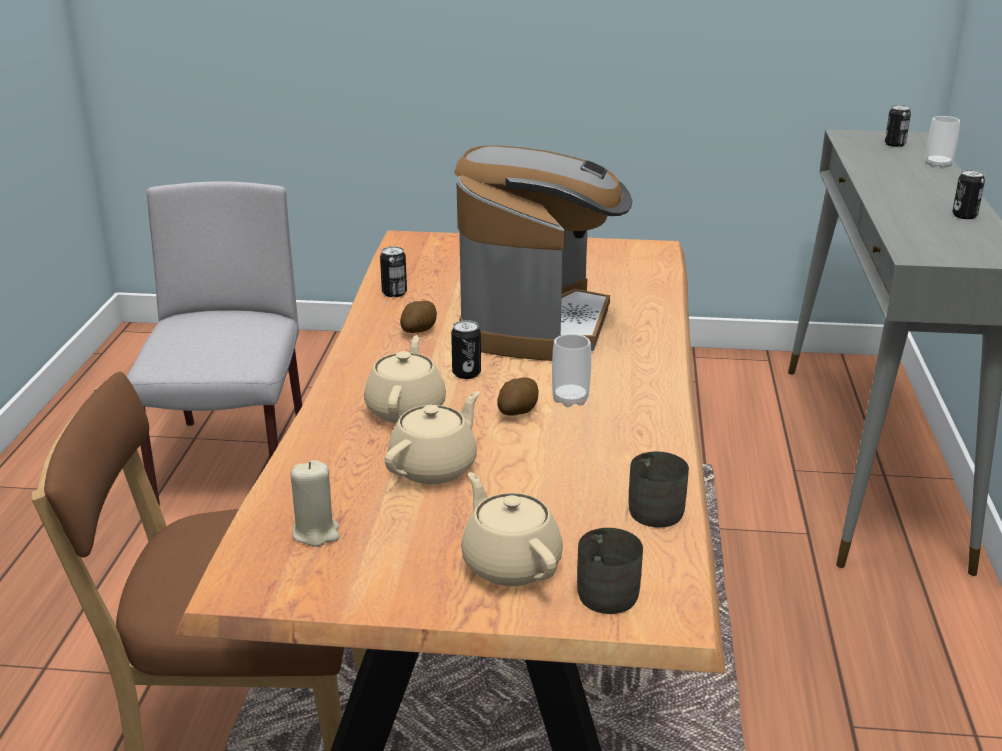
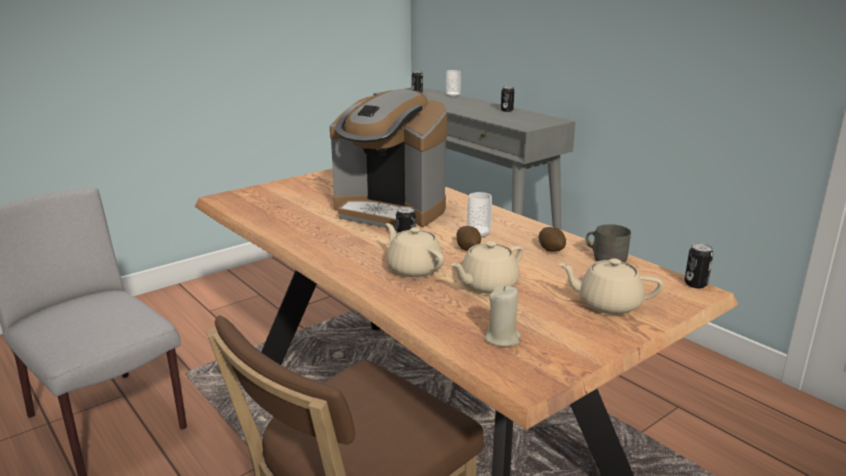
camera: 45 degrees left, 5 degrees down
can [380,246,407,297] -> can moved to [684,243,714,288]
beige teapot [384,391,480,484] -> beige teapot turned 120 degrees counterclockwise [451,241,523,294]
potato [400,301,437,333] -> potato moved to [539,227,566,252]
coffee machine [454,145,632,361] -> coffee machine turned 150 degrees clockwise [330,89,447,230]
grey mug [577,528,643,614] -> none

